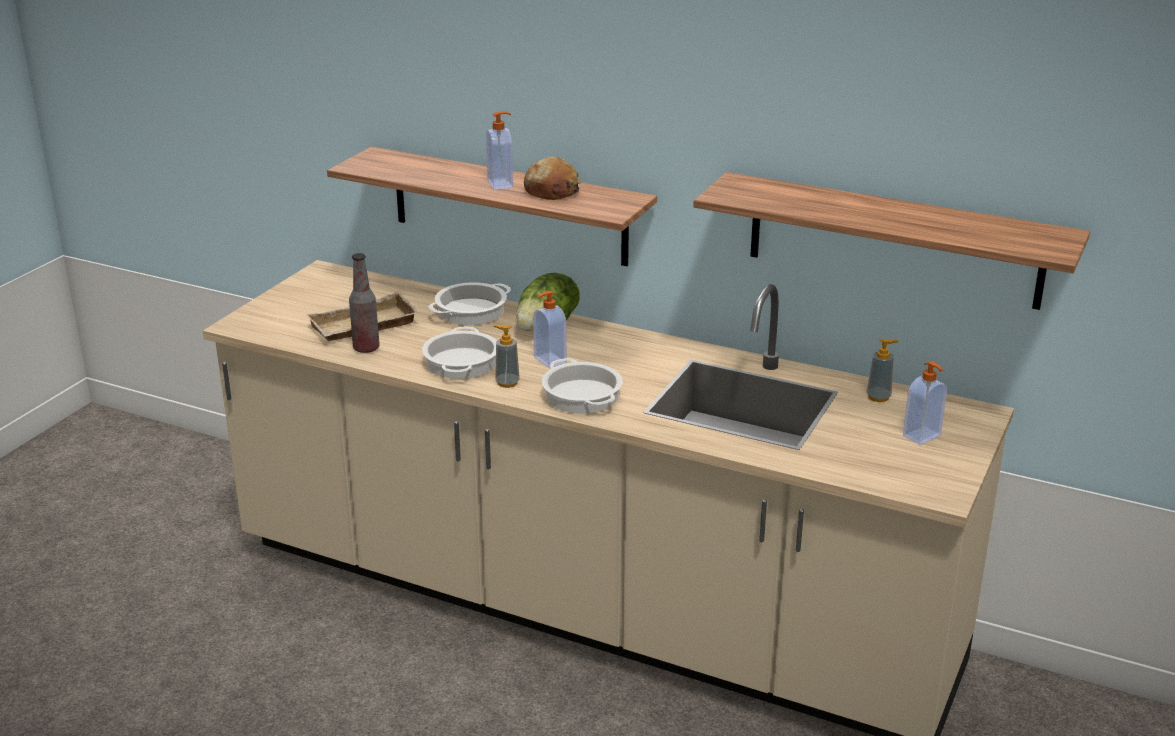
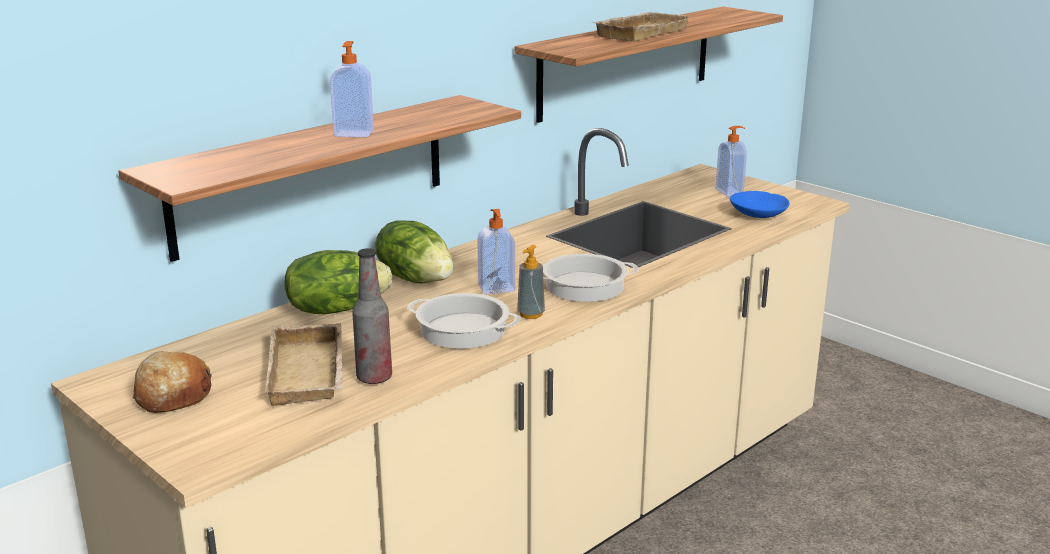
camera: 70 degrees left, 5 degrees down
cooking pot [428,282,511,325] -> lettuce [285,250,392,314]
bread [524,157,581,200] -> bread moved to [132,351,212,413]
soap dispenser [867,339,898,402] -> none
none -> beige tray [590,12,690,41]
none -> blue bowl [730,191,790,218]

